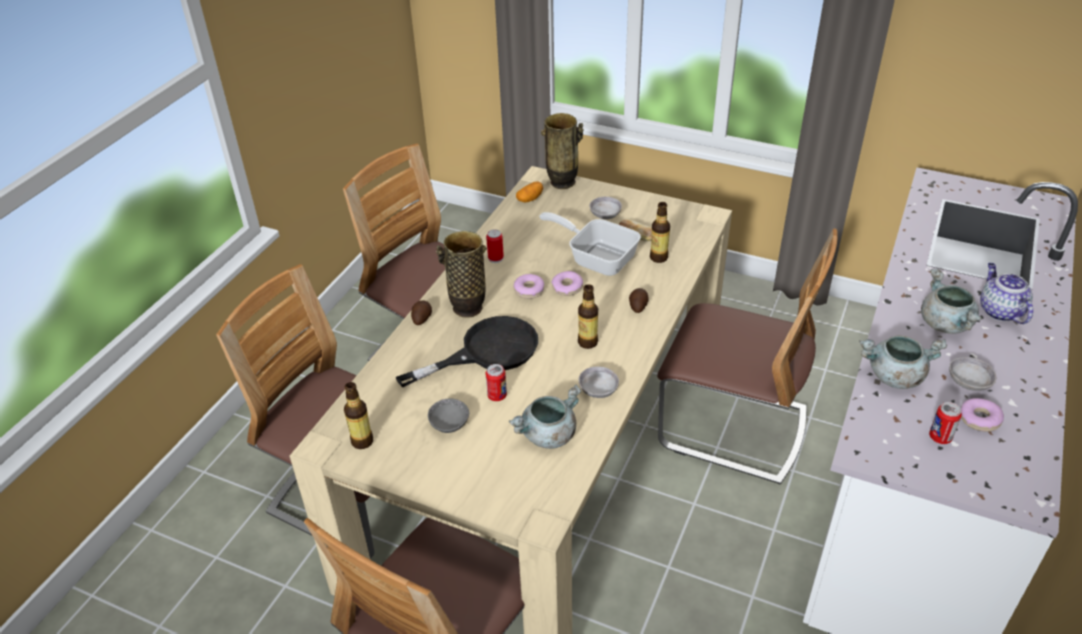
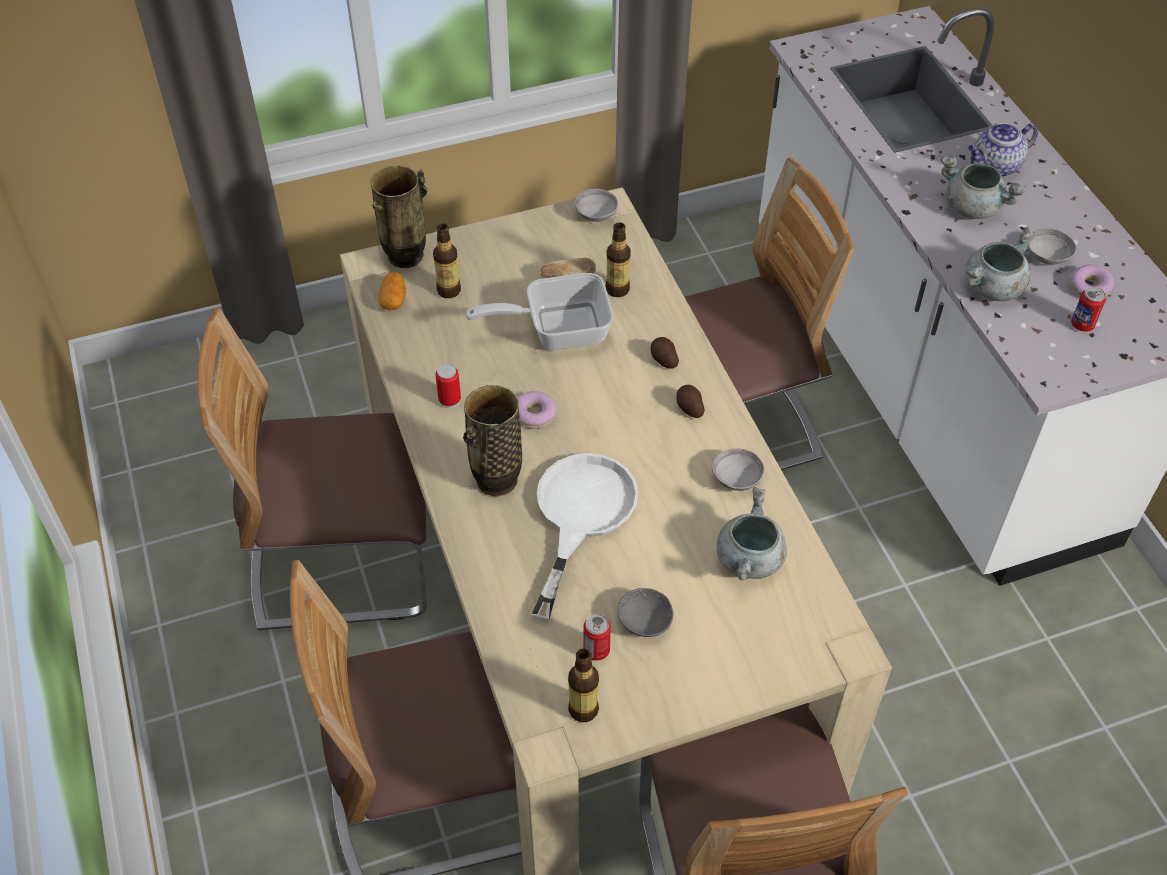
camera: 45 degrees left, 10 degrees up
black frying pan [396,316,538,387] -> white frying pan [532,453,639,620]
potato [411,300,432,325] -> potato moved to [676,385,705,418]
can [486,364,507,401] -> can moved to [583,614,611,661]
donut [552,271,583,296] -> none
bottle [578,284,598,349] -> bottle moved to [433,223,461,298]
grey bowl [589,197,622,219] -> grey bowl moved to [574,189,618,222]
teapot [980,263,1033,324] -> teapot turned 60 degrees counterclockwise [968,123,1038,177]

